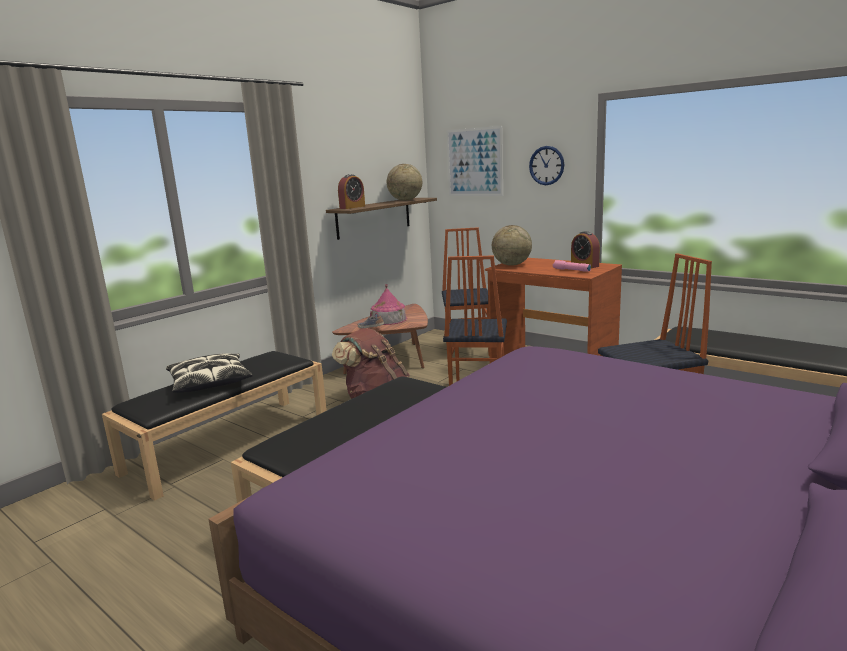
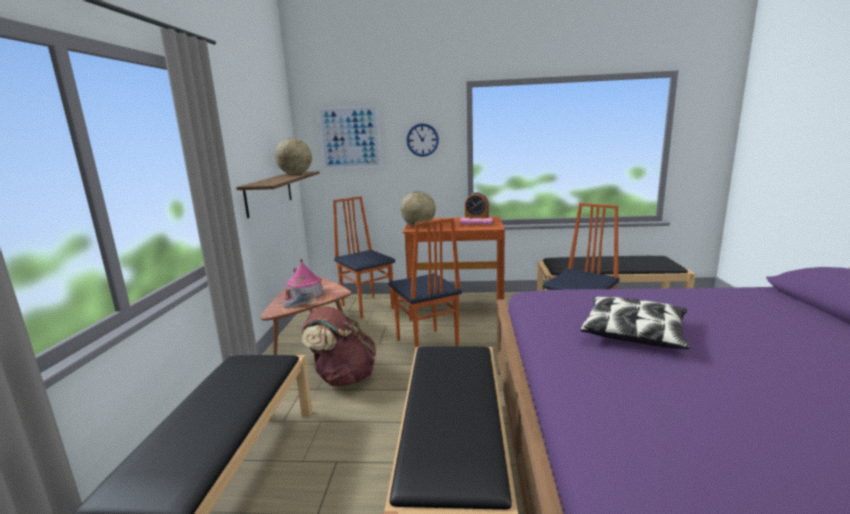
camera: 35 degrees left, 0 degrees up
pillow [166,353,253,393] -> pillow moved to [580,296,690,349]
alarm clock [338,174,365,209] -> none

